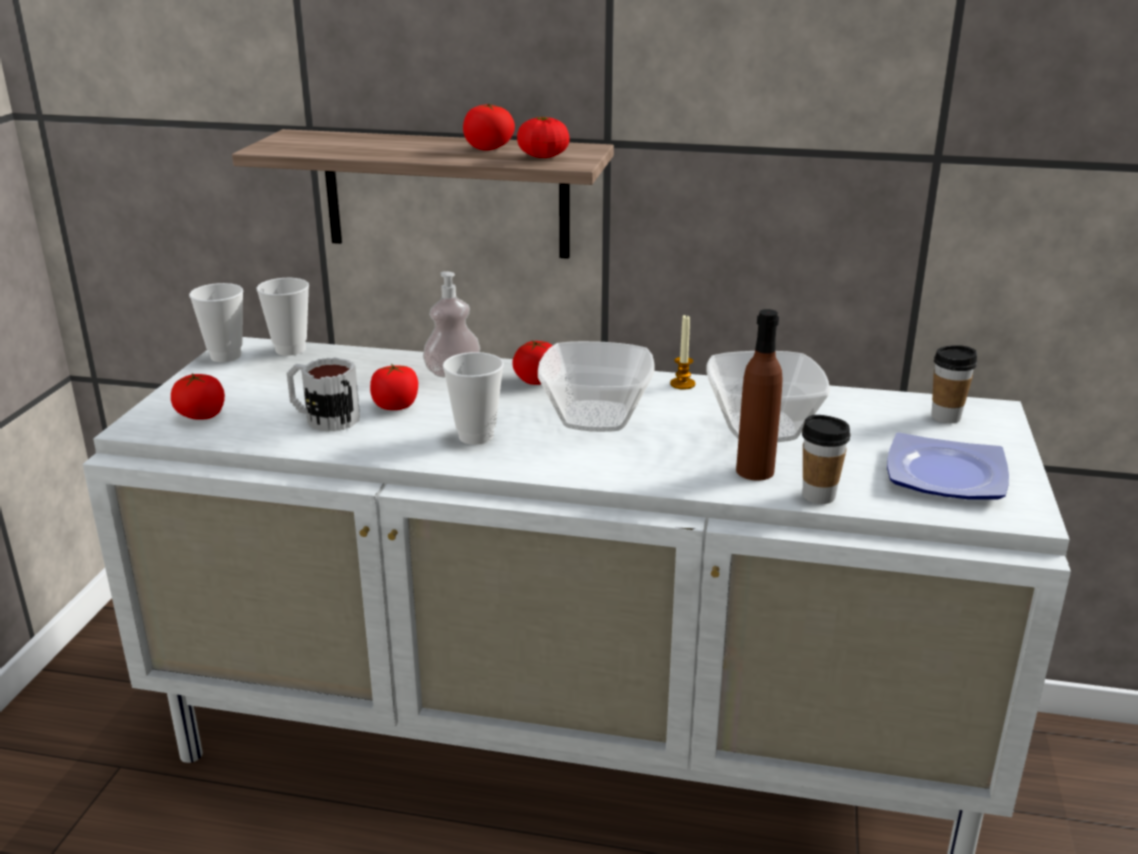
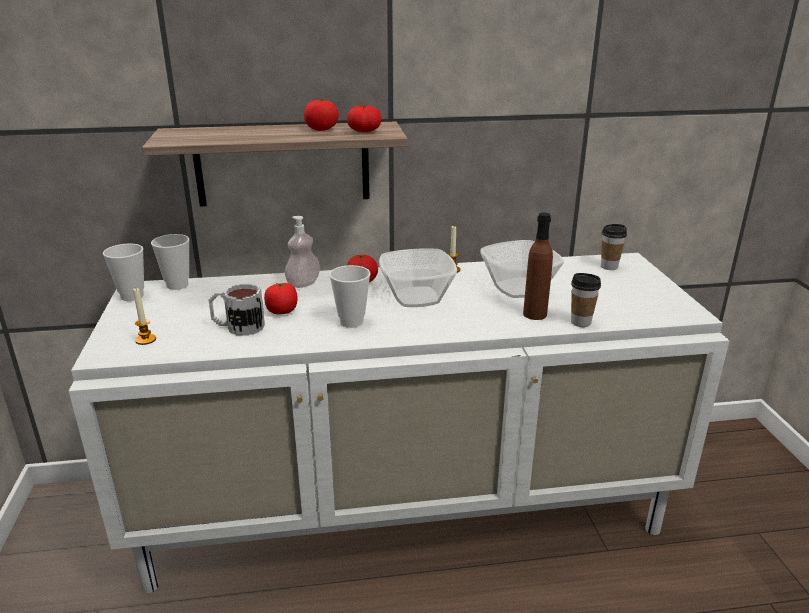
camera: 20 degrees left, 0 degrees up
tomato [171,373,225,420] -> candle [133,288,156,345]
plate [887,432,1009,499] -> none

